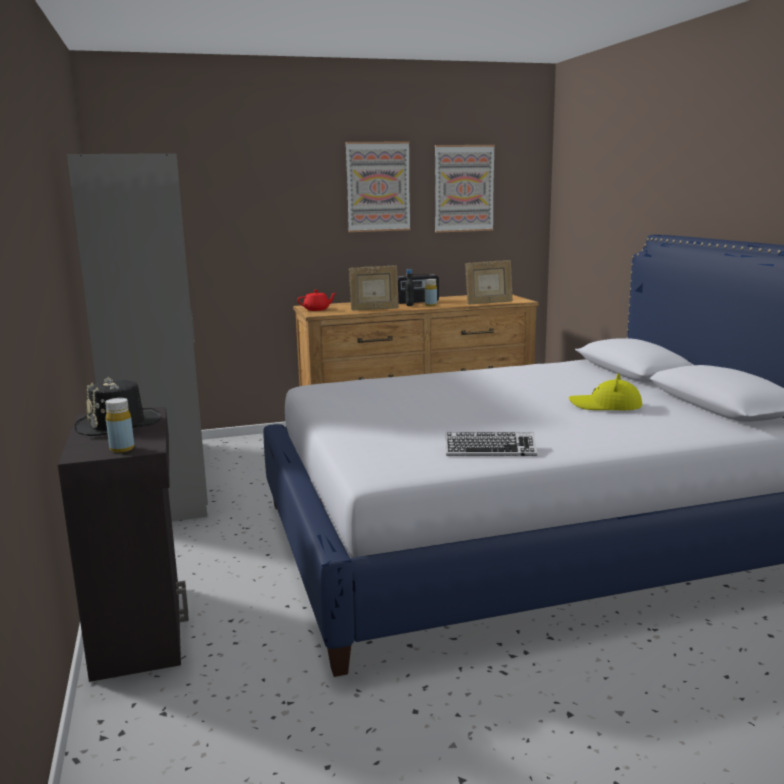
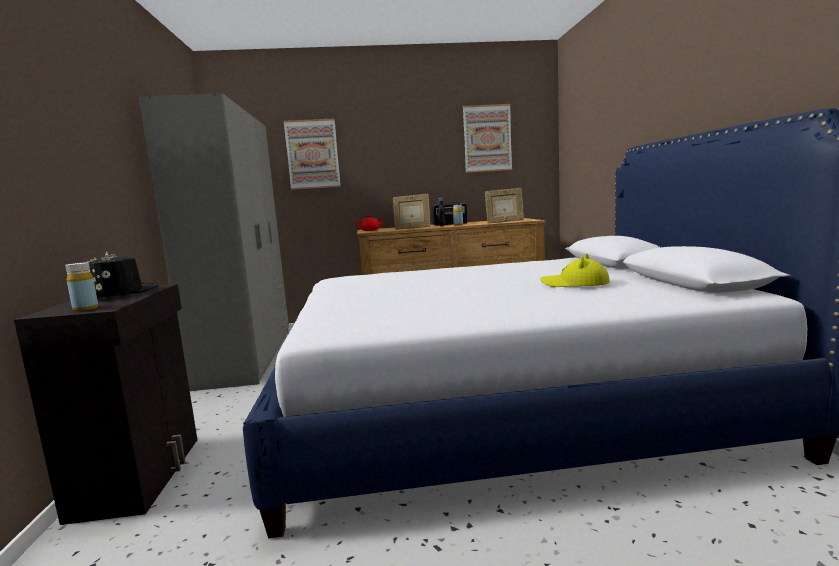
camera: 10 degrees right, 5 degrees down
picture [346,142,410,232] -> picture moved to [284,119,341,190]
keyboard [446,432,537,456] -> none

